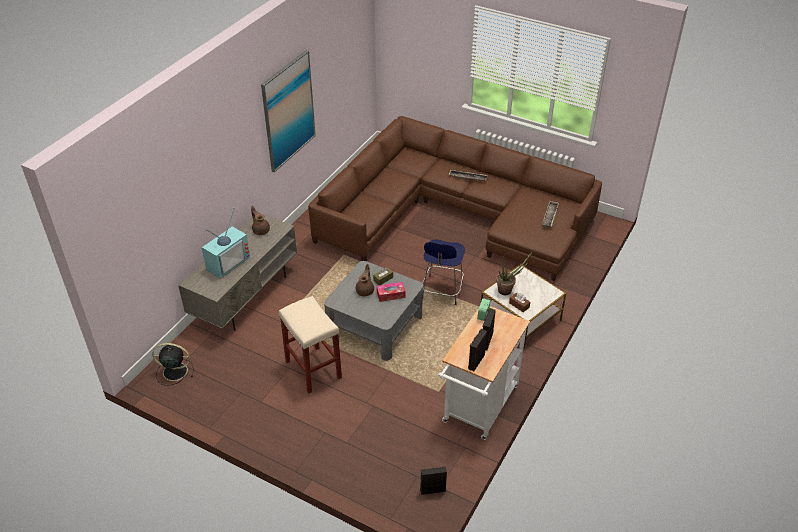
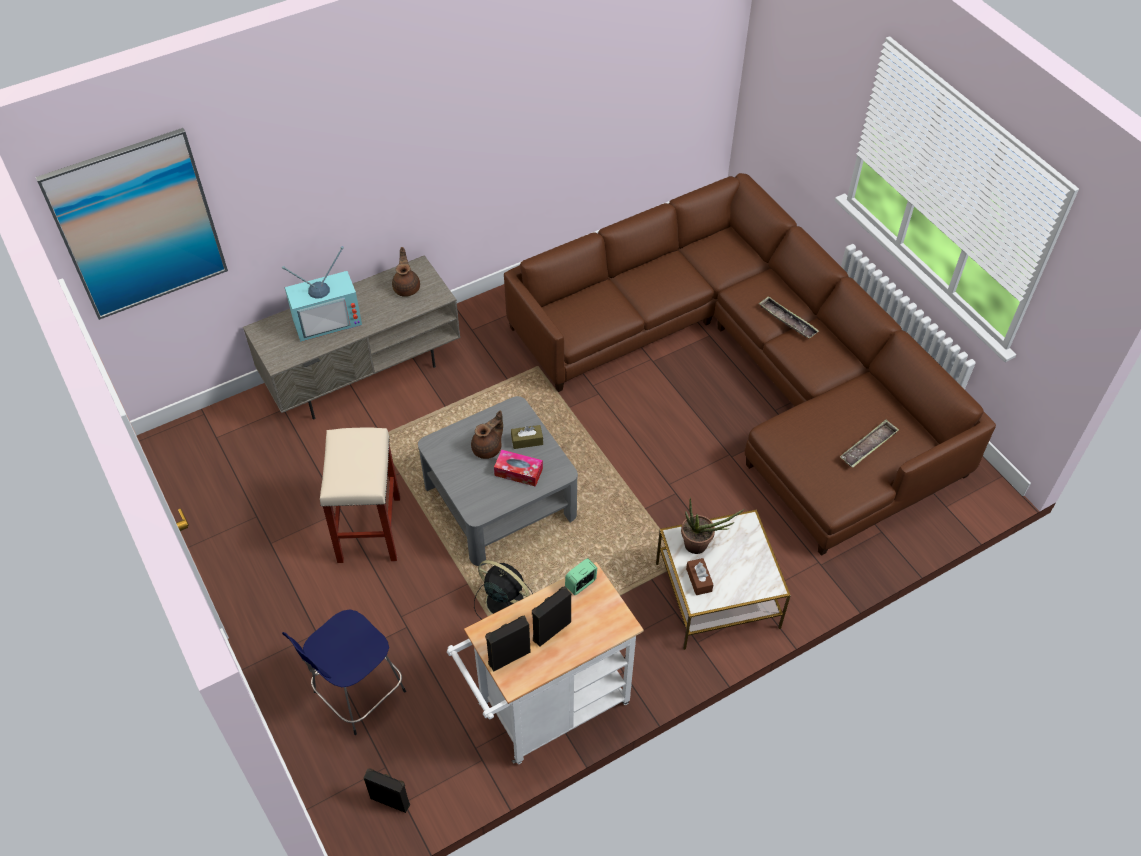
camera: 30 degrees right, 10 degrees up
black fan [152,343,194,386] -> black fan moved to [474,560,533,619]
picture [261,50,316,172] -> picture moved to [36,128,228,320]
blue stool [422,239,465,305] -> blue stool moved to [282,609,406,735]

